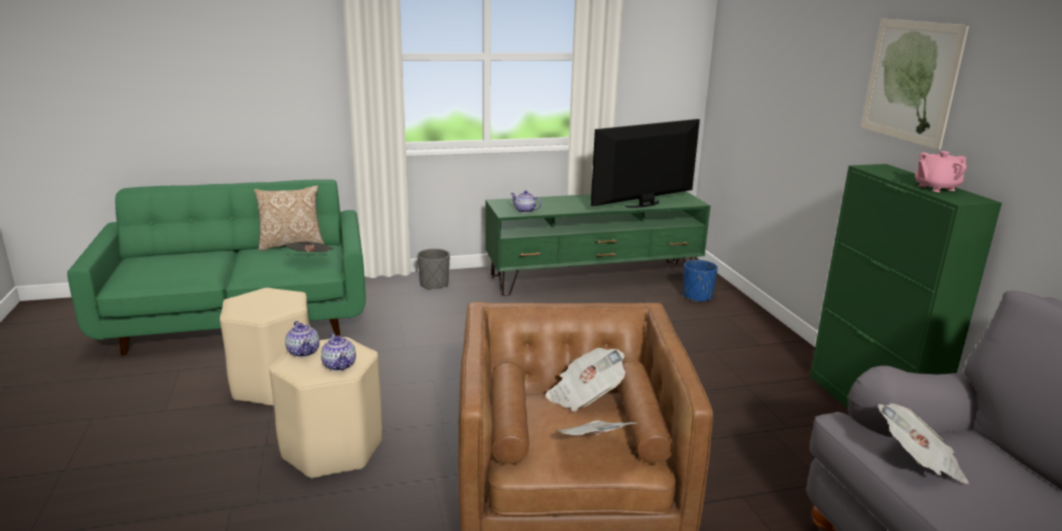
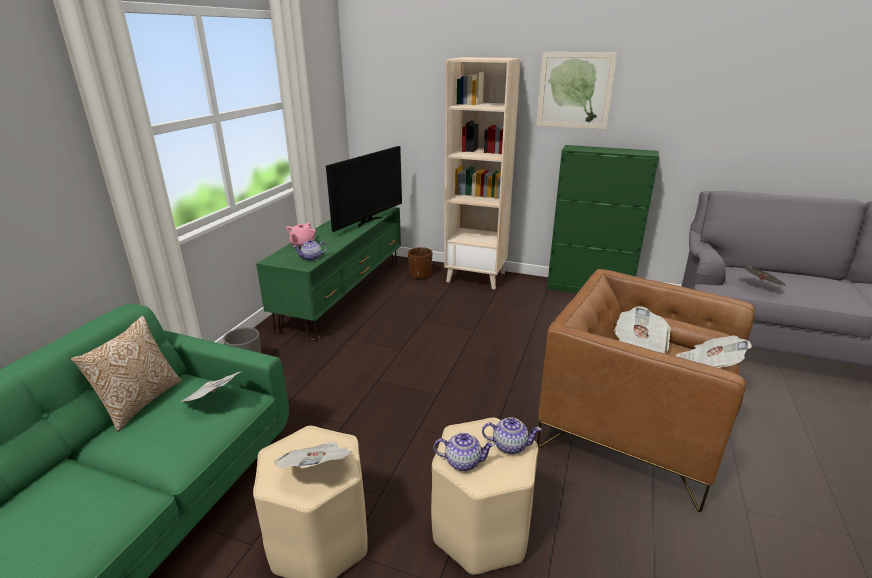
camera: 55 degrees left, 5 degrees up
television [591,119,700,208] -> television turned 150 degrees counterclockwise [326,146,402,232]
blue planter [683,260,718,302] -> brown planter [408,247,432,279]
pink teapot [915,151,967,192] -> pink teapot moved to [286,223,316,247]
none -> newspaper [274,441,353,468]
none -> beige bookcase [444,57,521,289]

